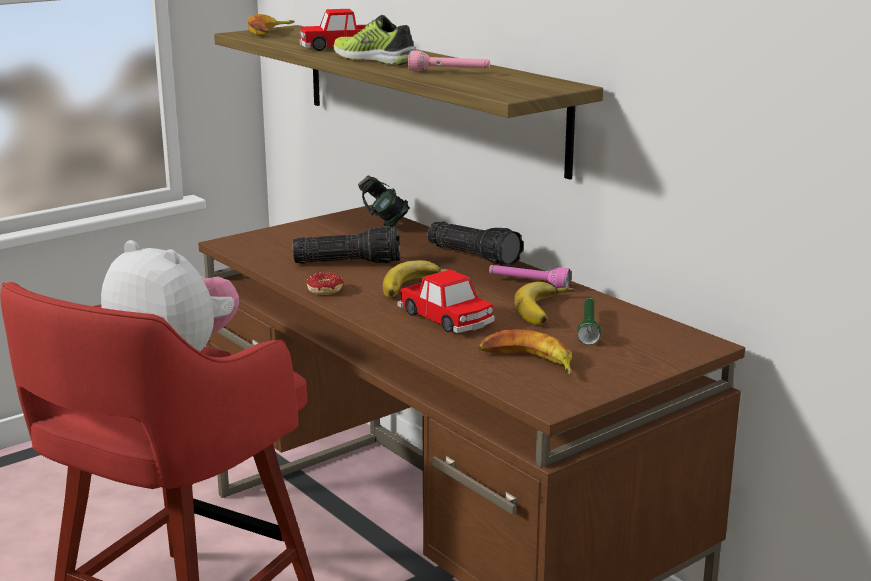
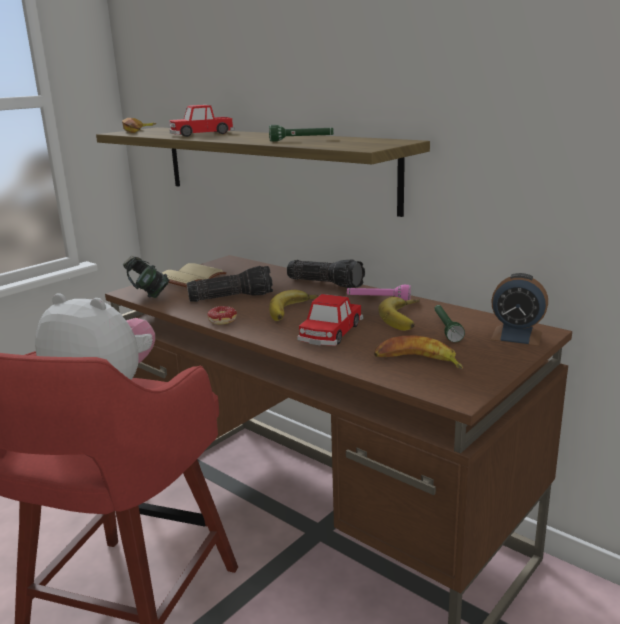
camera: 10 degrees left, 0 degrees up
shoe [333,15,416,65] -> none
headphones [358,176,410,227] -> headphones moved to [123,256,169,298]
toy car [398,270,495,333] -> toy car turned 75 degrees clockwise [297,294,363,346]
pink flashlight [408,51,490,71] -> green flashlight [269,125,334,141]
none -> beige book [162,263,227,287]
none -> alarm clock [491,273,548,346]

